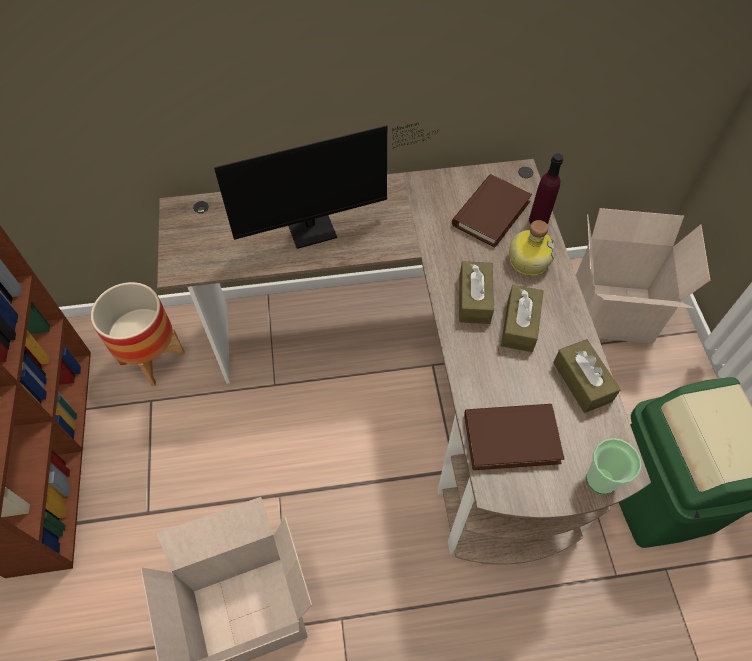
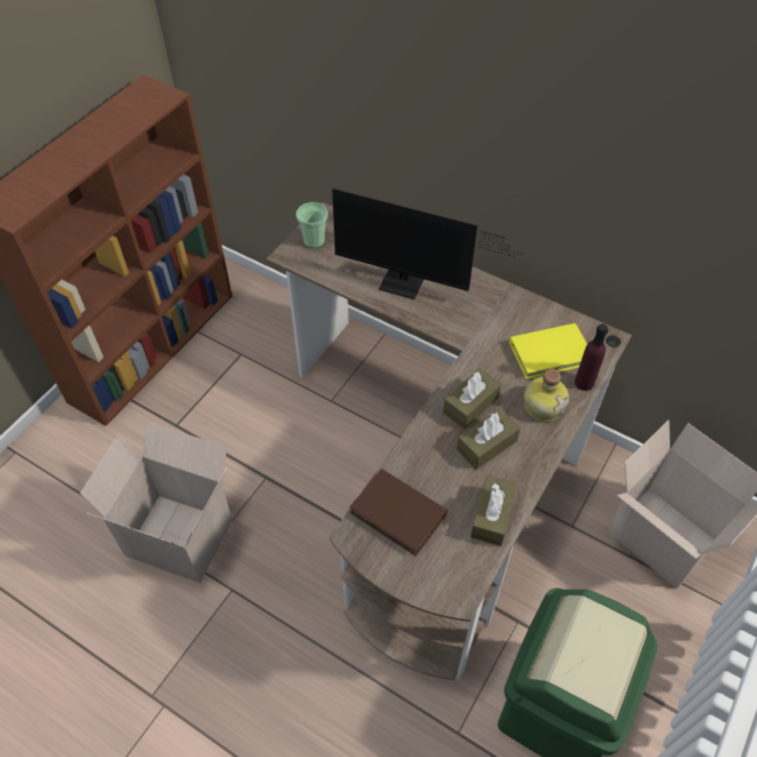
camera: 40 degrees right, 5 degrees down
planter [91,282,185,386] -> none
brown book [452,174,532,248] -> yellow book [509,323,587,380]
cup [586,438,641,494] -> cup moved to [296,202,328,248]

